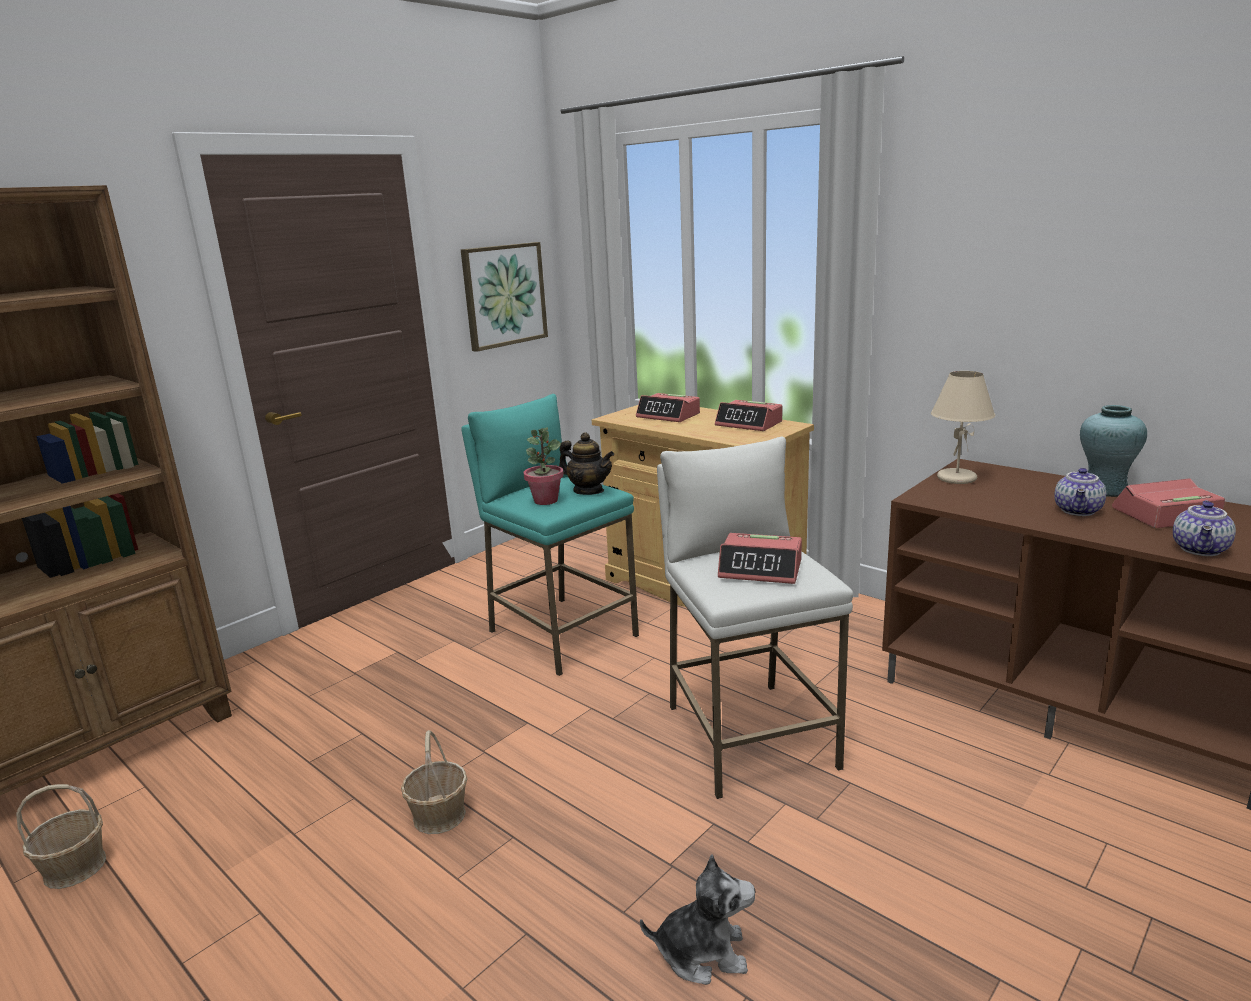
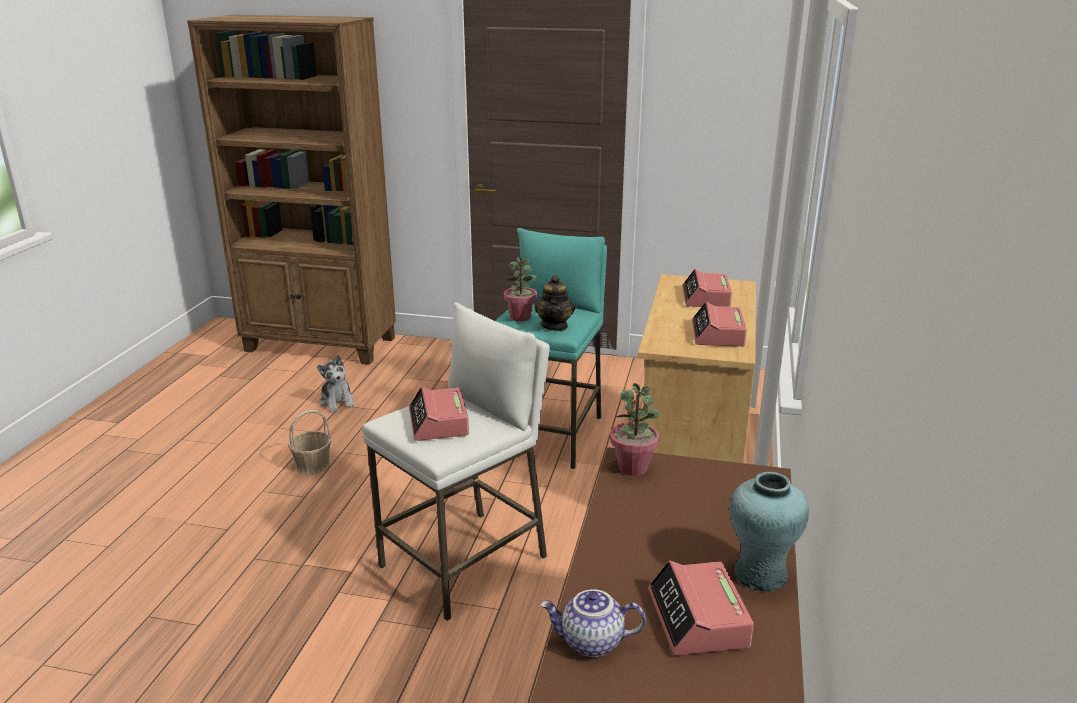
camera: 60 degrees right, 5 degrees up
basket [16,784,106,889] -> none
picture [461,242,548,352] -> none
plush toy [640,854,755,985] -> plush toy moved to [317,355,355,412]
beige table lamp [931,371,995,484] -> none
teapot [1054,468,1106,516] -> none
alarm clock [1112,478,1225,528] -> alarm clock turned 150 degrees counterclockwise [648,561,754,655]
none -> potted plant [610,383,660,476]

